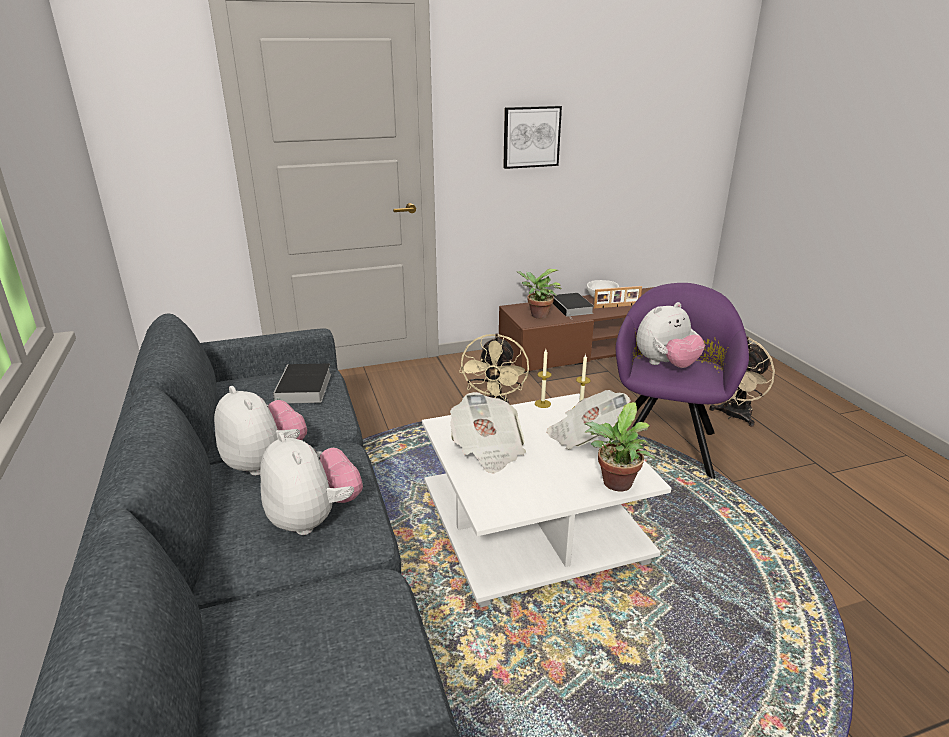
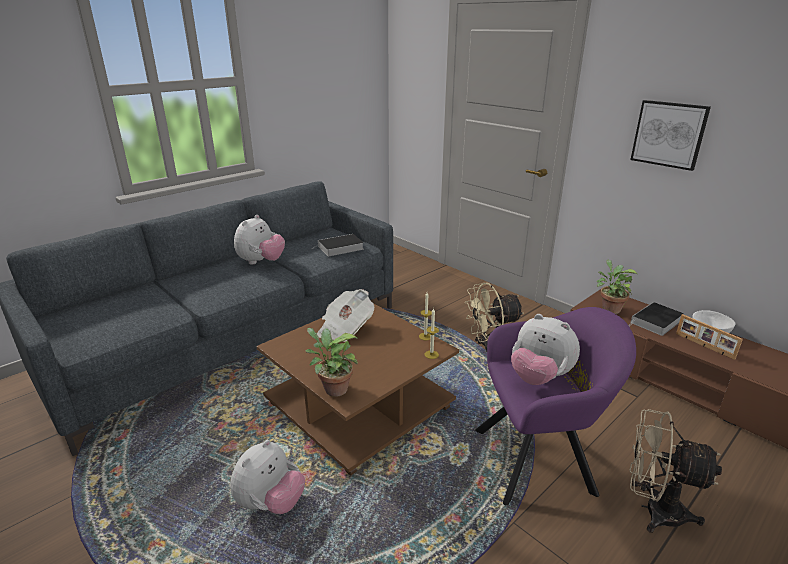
camera: 65 degrees right, 0 degrees up
plush toy [260,432,363,535] -> plush toy moved to [230,440,305,514]
white coffee table [422,394,671,607] -> brown coffee table [256,304,459,475]
newspaper [546,390,631,450] -> none

